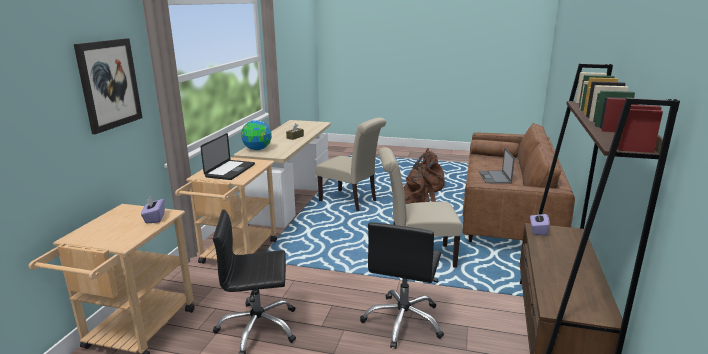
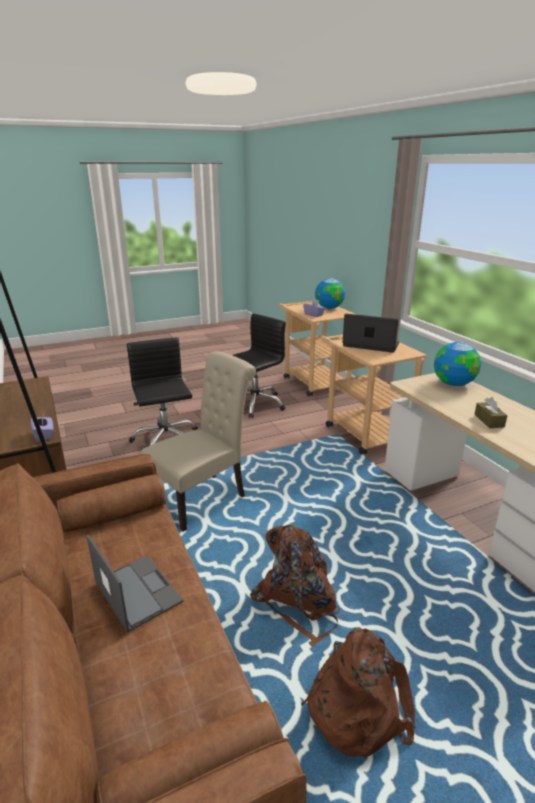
camera: 140 degrees right, 5 degrees up
picture [74,38,143,134] -> none
laptop [200,133,255,180] -> laptop turned 135 degrees clockwise [343,314,399,353]
beige chair [315,118,386,211] -> none
none -> globe [315,278,345,309]

